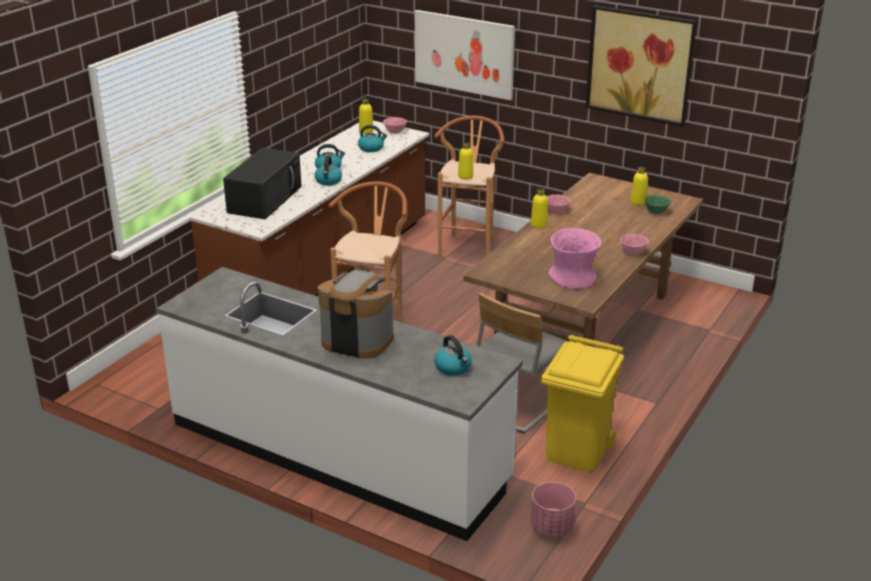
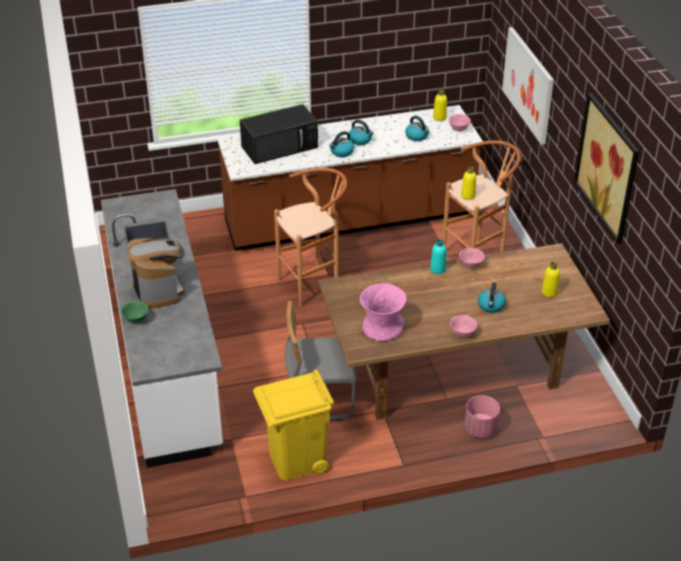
camera: 45 degrees right, 10 degrees up
kettle [434,335,472,376] -> kettle moved to [478,282,506,313]
yellow bottle [531,188,548,229] -> turquoise bottle [430,239,446,274]
pink planter [531,482,576,538] -> pink planter moved to [465,395,500,438]
green bowl [644,195,671,214] -> green bowl moved to [121,301,149,323]

